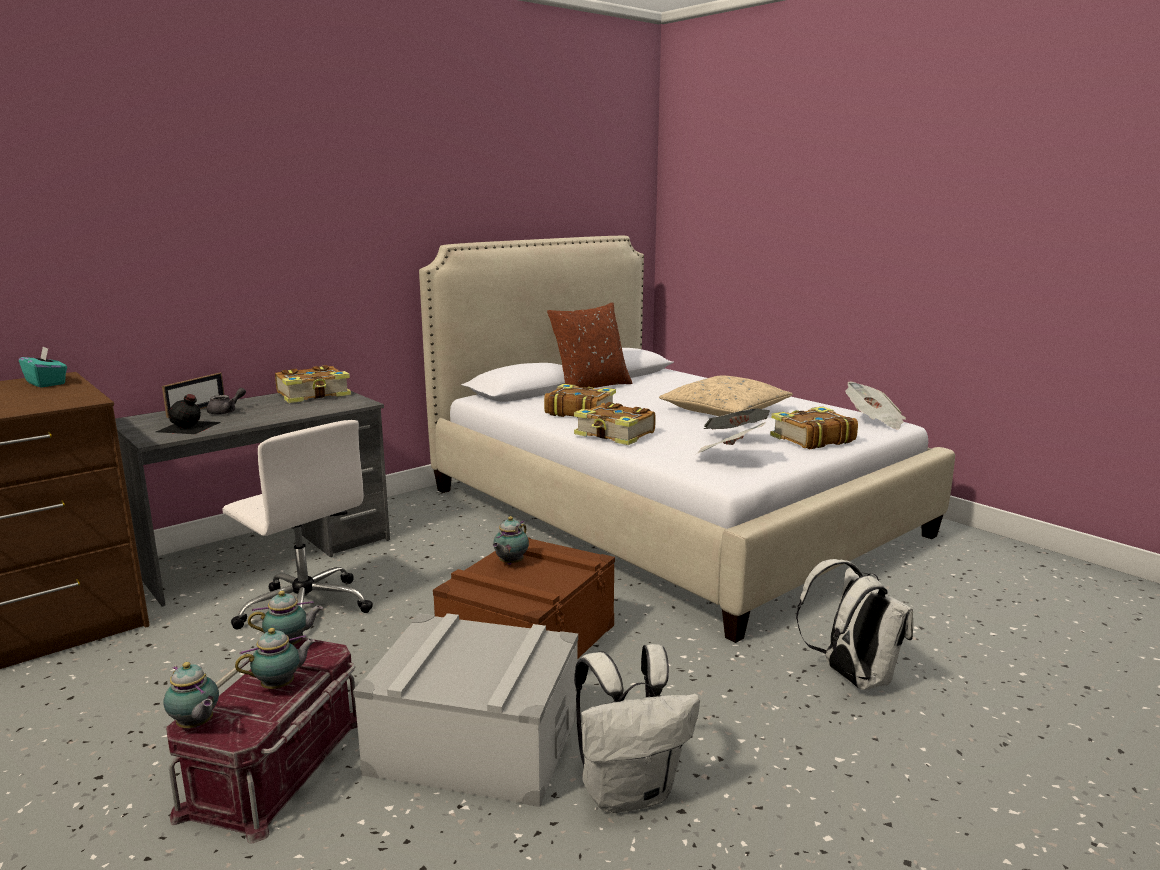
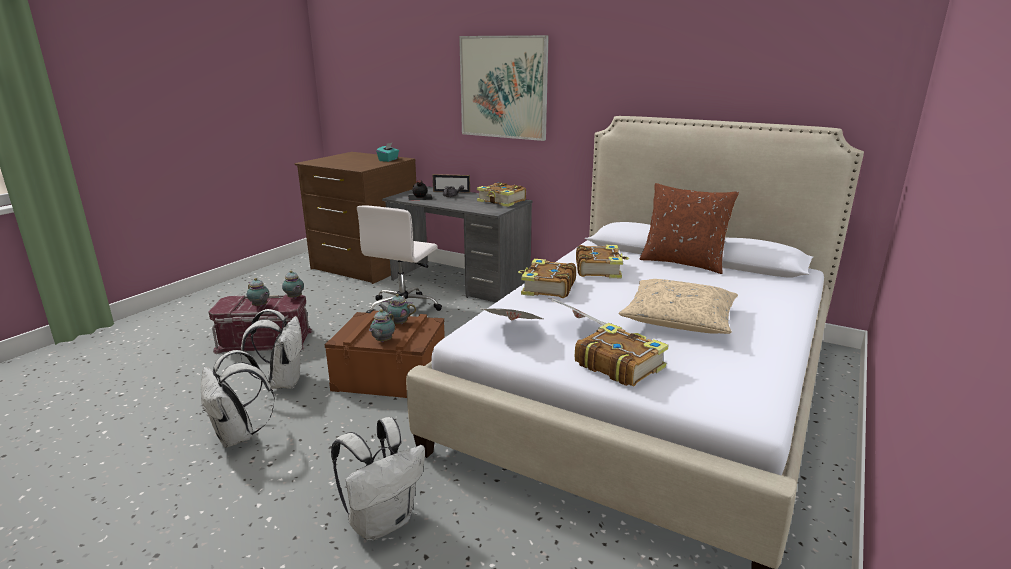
camera: 70 degrees right, 5 degrees up
teapot [163,662,219,728] -> teapot moved to [369,309,395,342]
grey storage box [353,613,578,807] -> white backpack [240,309,304,389]
newspaper [846,382,906,430] -> none
none -> picture [459,35,549,141]

